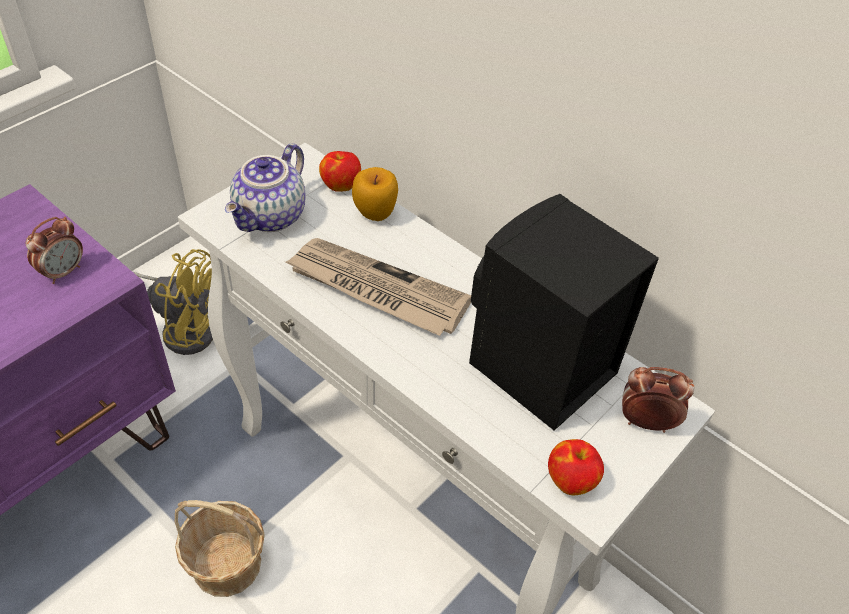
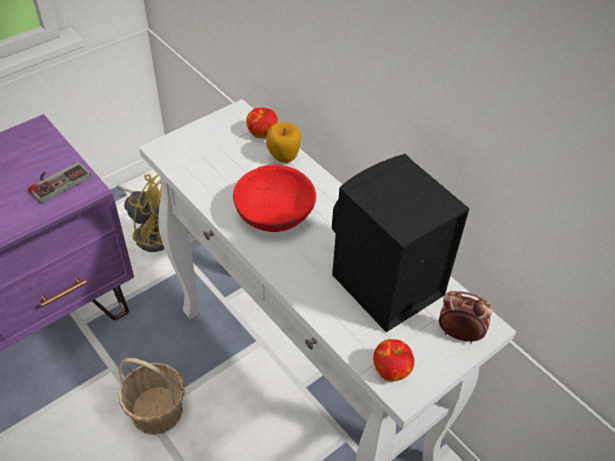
camera: 10 degrees right, 0 degrees up
alarm clock [25,217,83,284] -> game controller [28,162,91,204]
teapot [225,143,306,232] -> none
newspaper [285,238,471,336] -> red bowl [233,165,316,232]

